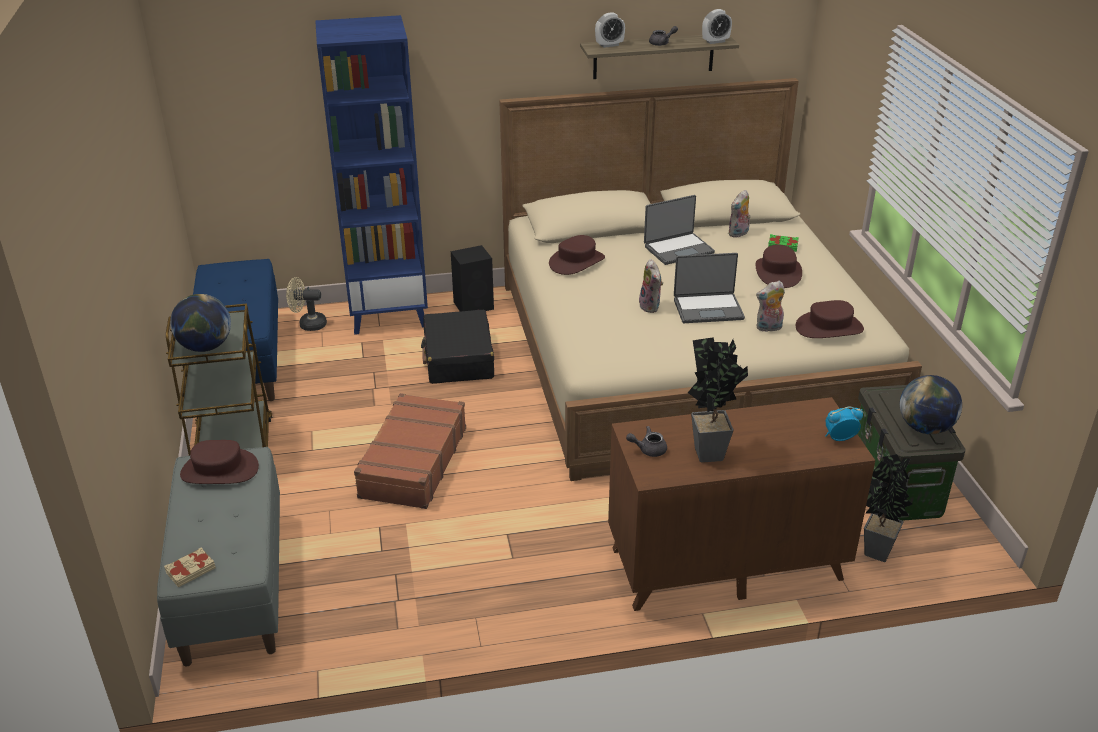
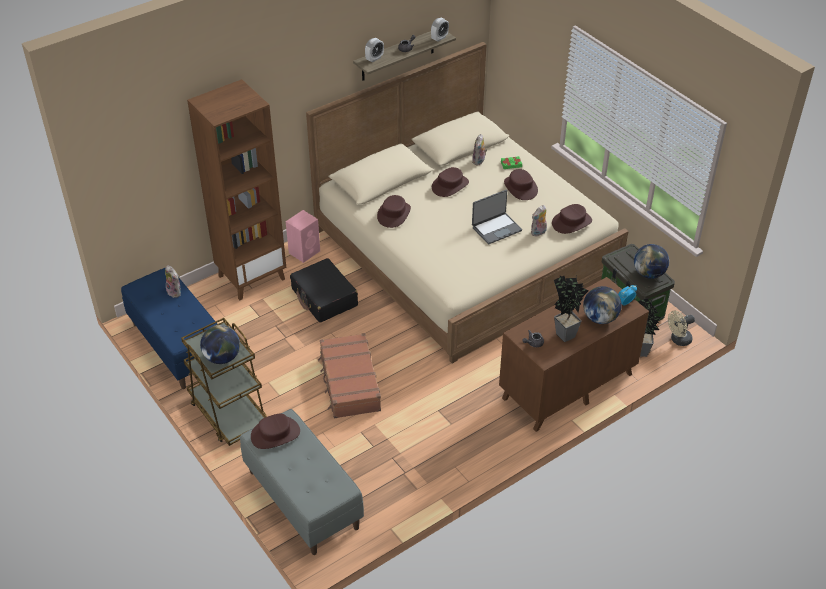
camera: 25 degrees left, 10 degrees up
beige book [164,547,216,587] -> none
beige fan [286,277,327,331] -> beige fan moved to [668,310,695,346]
blue bookcase [315,15,428,335] -> brown bookcase [187,79,286,300]
black speaker [451,245,494,311] -> pink speaker [286,210,320,263]
plush toy [639,259,663,313] -> plush toy moved to [165,265,181,298]
laptop [644,195,715,265] -> brown hat [432,167,469,197]
none -> globe [583,286,622,324]

